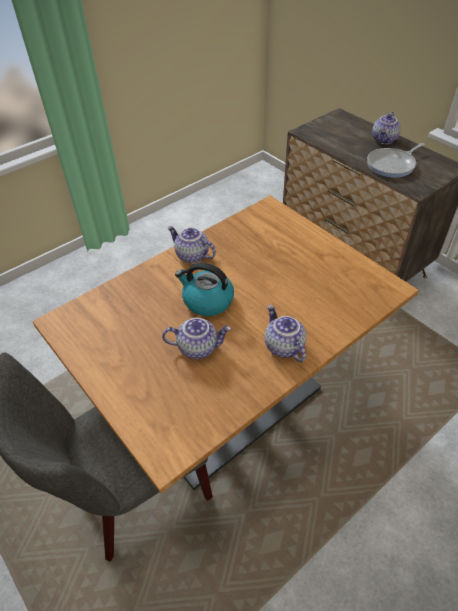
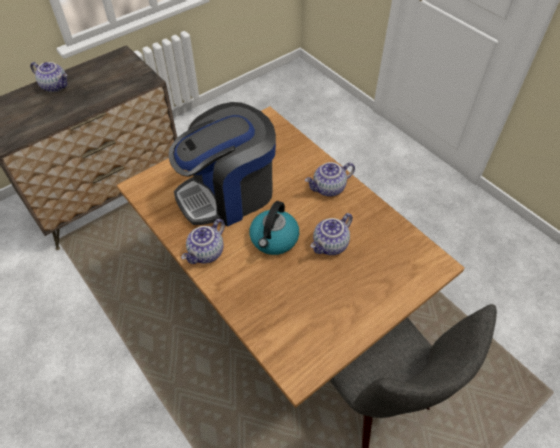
camera: 90 degrees left, 5 degrees up
teapot [162,318,231,359] -> teapot turned 135 degrees counterclockwise [310,213,353,255]
frying pan [367,143,425,178] -> none
none -> coffee machine [169,102,276,226]

